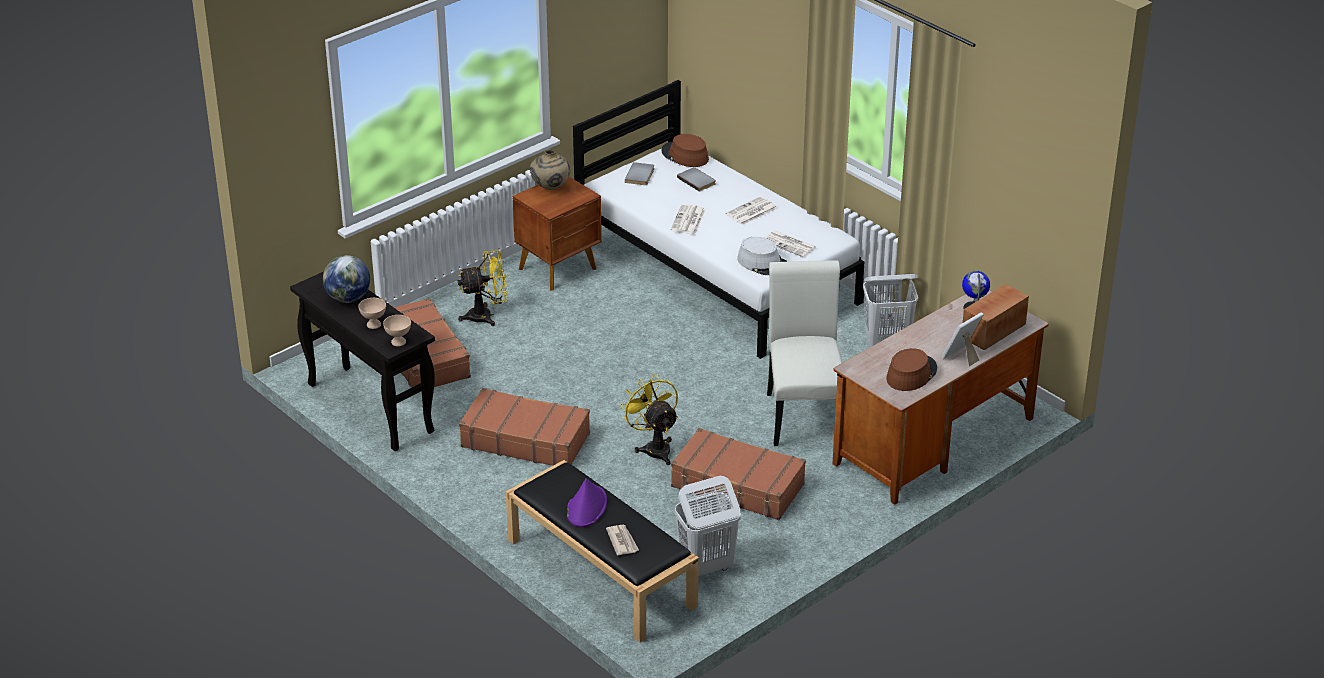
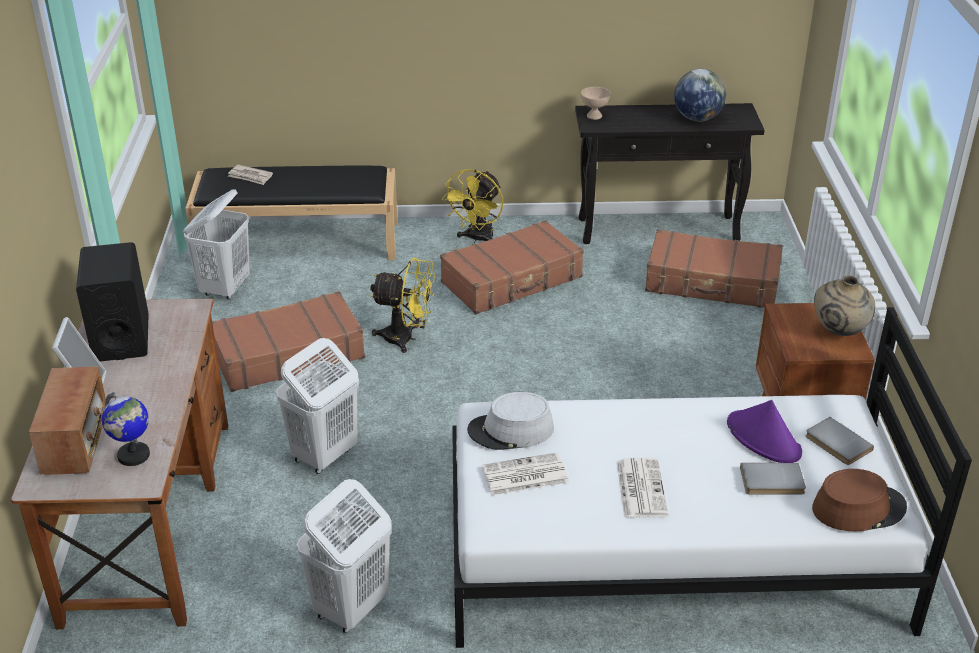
camera: 130 degrees right, 0 degrees up
beige bowl [358,298,386,329] -> none
yellow fan [458,251,508,326] -> yellow fan moved to [442,169,503,243]
purple hat [567,478,607,527] -> purple hat moved to [727,400,802,463]
newspaper [671,204,705,234] -> none
white chair [767,260,842,446] -> white laundry basket [276,338,359,474]
brown hat [886,348,937,391] -> black speaker [76,242,149,362]

